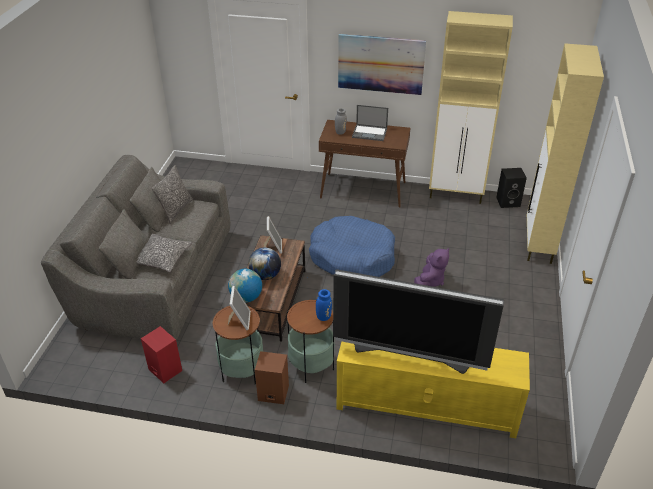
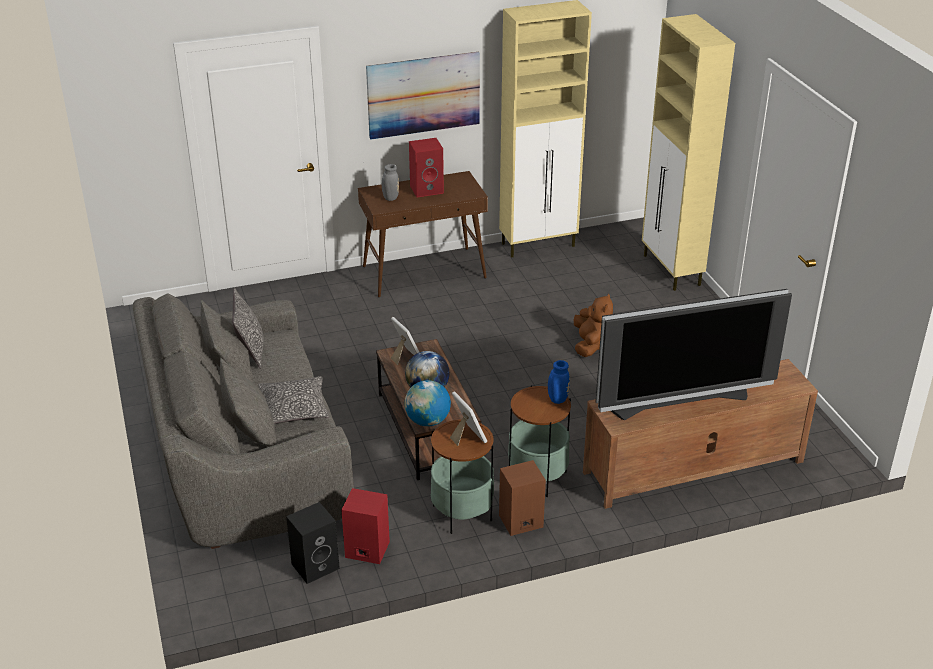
camera: 30 degrees left, 5 degrees down
blue dog bed [309,216,395,277] -> none
yellow tv stand [337,341,530,438] -> brown tv stand [583,359,818,509]
laptop [352,105,388,141] -> red speaker [409,138,444,197]
purple plush toy [414,248,449,287] -> brown plush toy [574,293,613,357]
black speaker [496,168,527,208] -> black speaker moved to [286,502,340,584]

